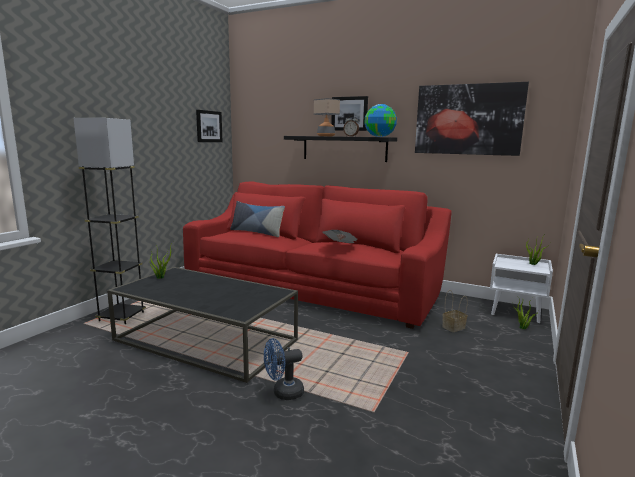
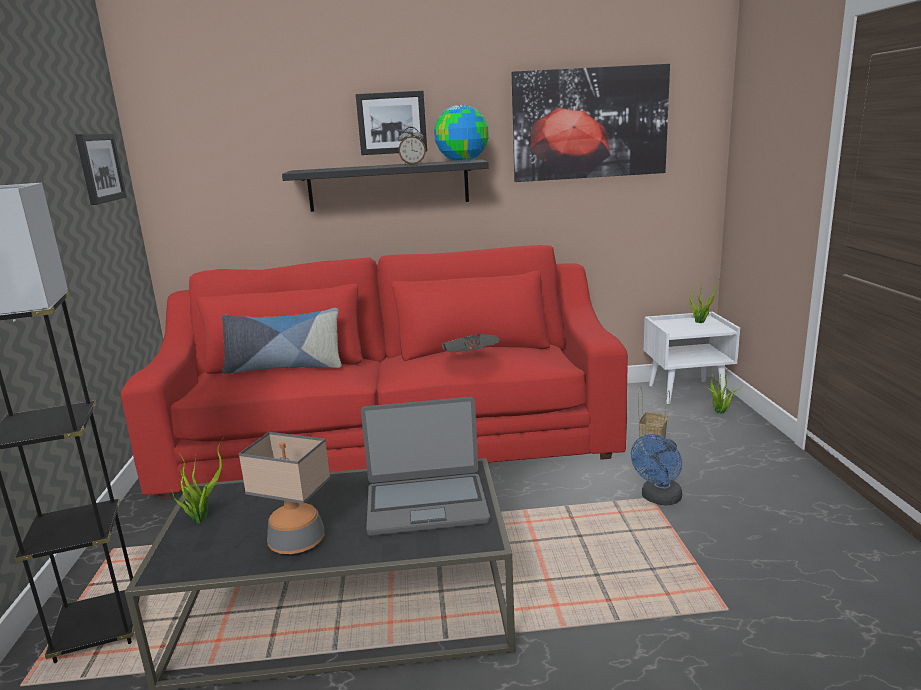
camera: 30 degrees left, 5 degrees up
blue fan [264,338,304,400] -> blue fan moved to [631,434,682,506]
table lamp [314,98,340,136] -> table lamp moved to [239,432,330,554]
none -> laptop [361,397,490,536]

